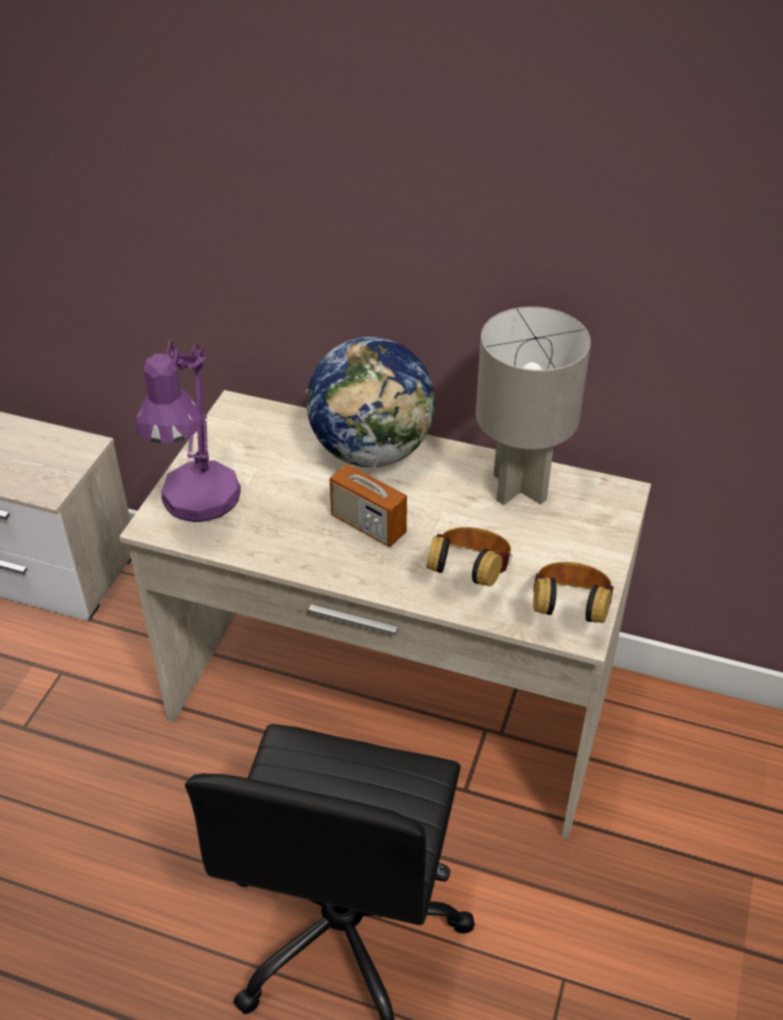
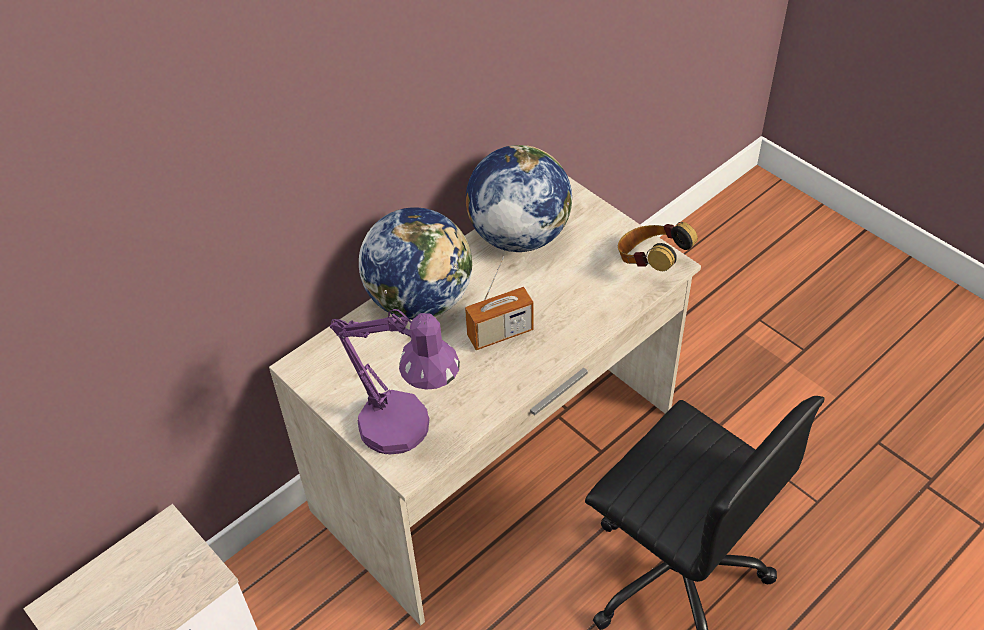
camera: 60 degrees left, 5 degrees up
headphones [426,527,512,586] -> none
grey table lamp [476,307,591,505] -> globe [466,145,572,252]

